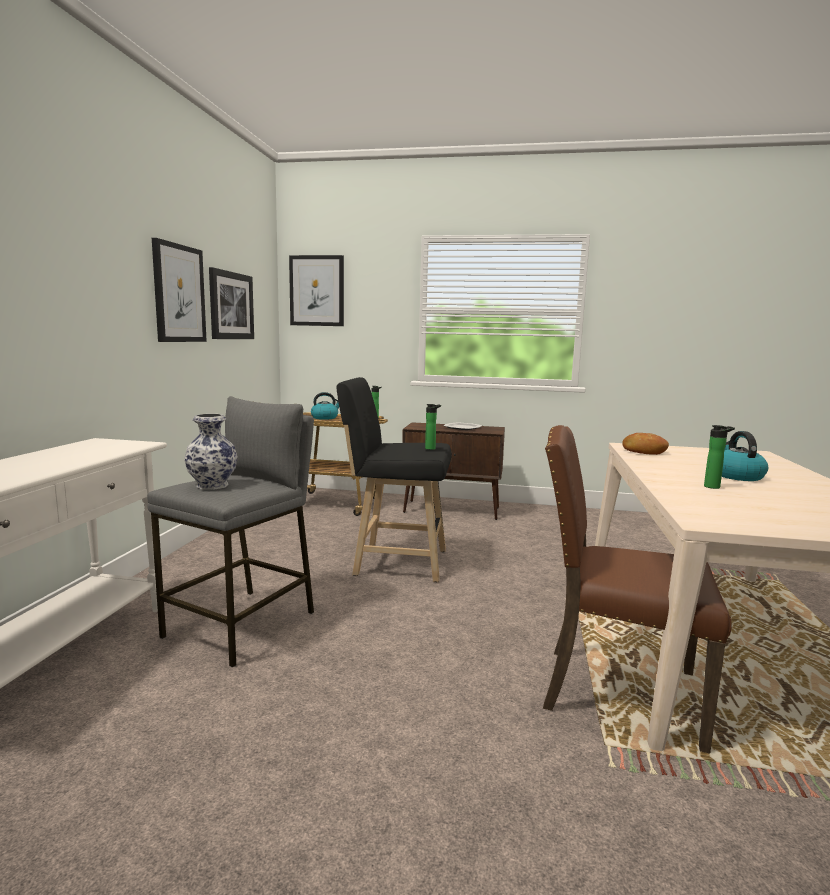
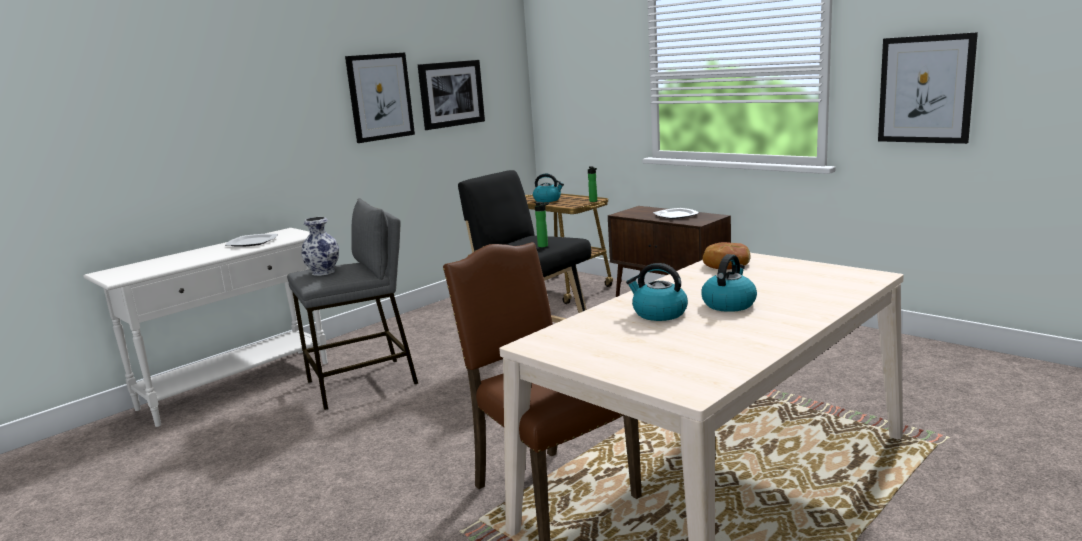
camera: 35 degrees right, 5 degrees up
picture [289,255,344,326] -> picture moved to [878,32,978,144]
bottle [704,425,735,489] -> kettle [626,263,688,321]
none -> plate [225,234,278,247]

